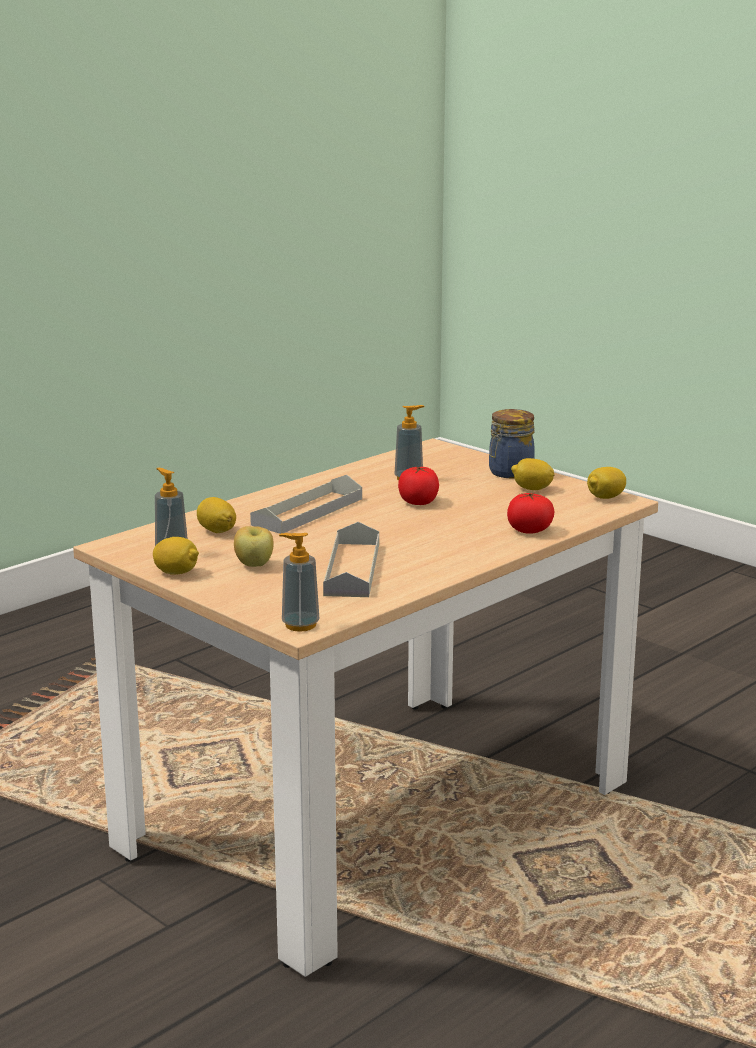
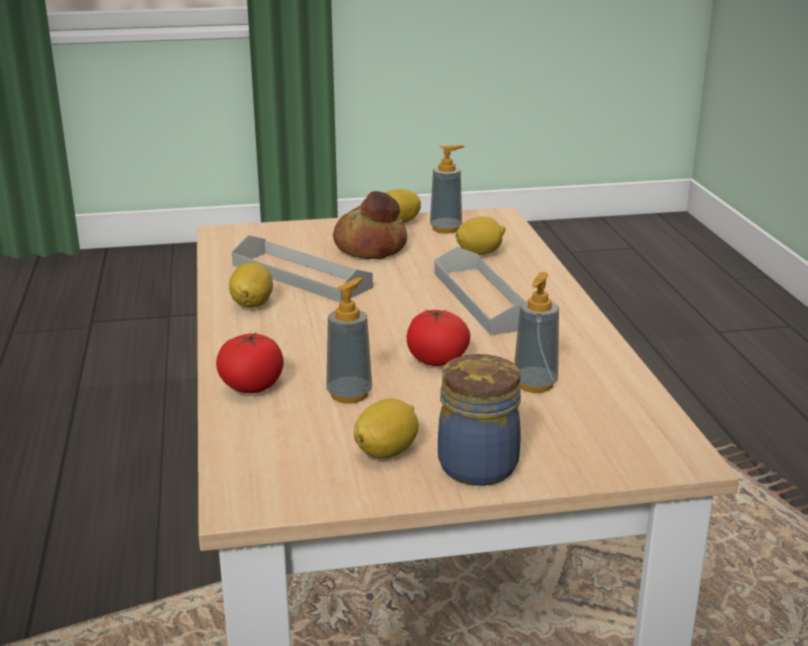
camera: 125 degrees right, 5 degrees up
apple [234,526,274,567] -> bread [333,191,407,259]
soap dispenser [279,533,320,632] -> soap dispenser moved to [326,278,372,404]
lemon [587,467,626,499] -> lemon moved to [229,263,273,308]

